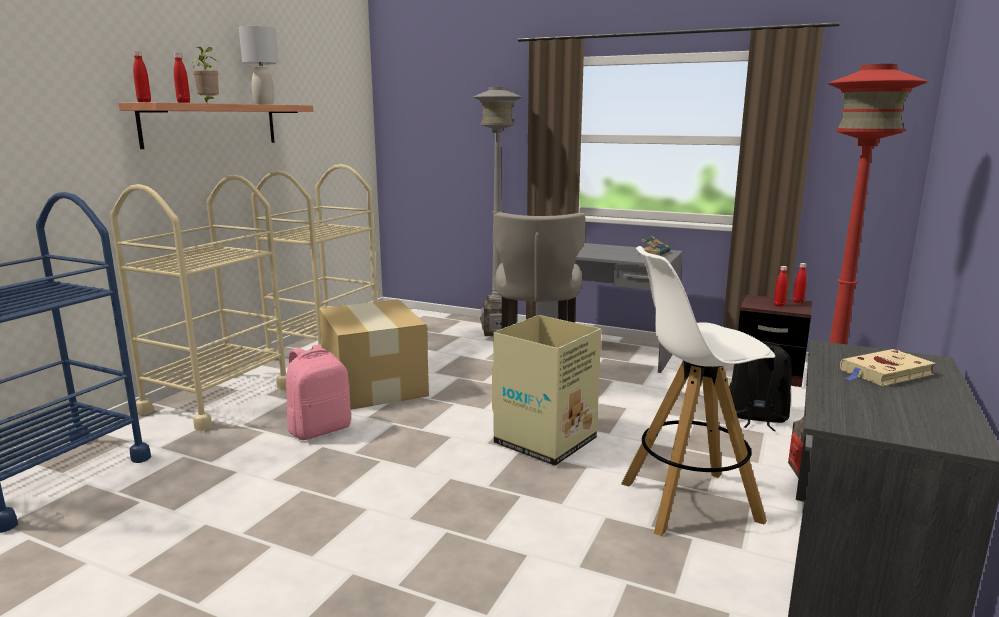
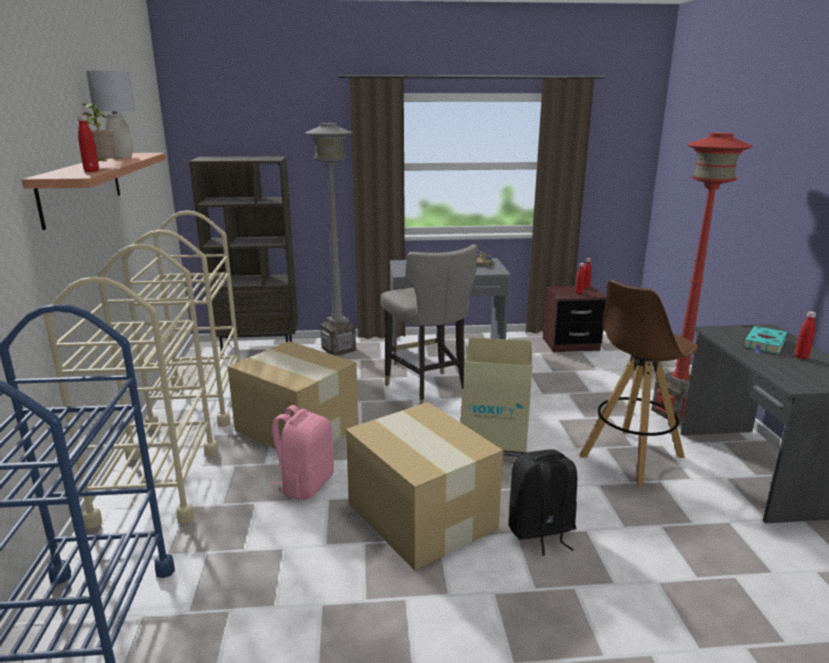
camera: 30 degrees left, 5 degrees up
red bottle [133,51,151,102] -> red bottle moved to [795,311,816,359]
white stool [621,246,775,536] -> brown stool [580,280,699,487]
black backpack [729,341,792,431] -> black backpack moved to [508,449,577,556]
beige book [840,349,936,386] -> turquoise book [744,326,787,354]
none -> brown bookcase [189,156,298,355]
none -> cardboard box [346,402,503,571]

